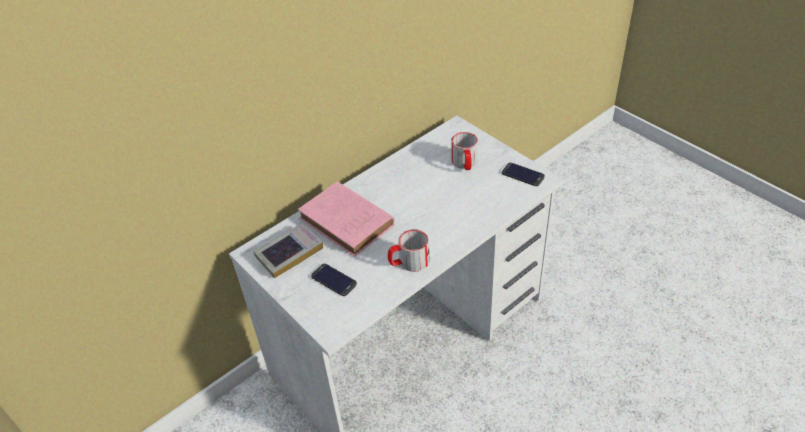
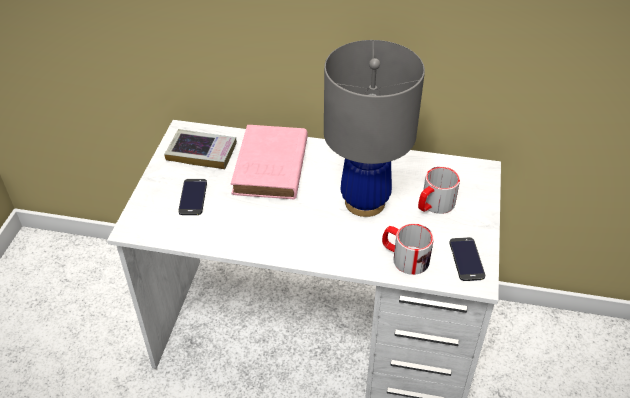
camera: 50 degrees right, 0 degrees up
mug [388,229,430,272] -> mug moved to [382,223,434,275]
none -> grey table lamp [324,40,425,217]

